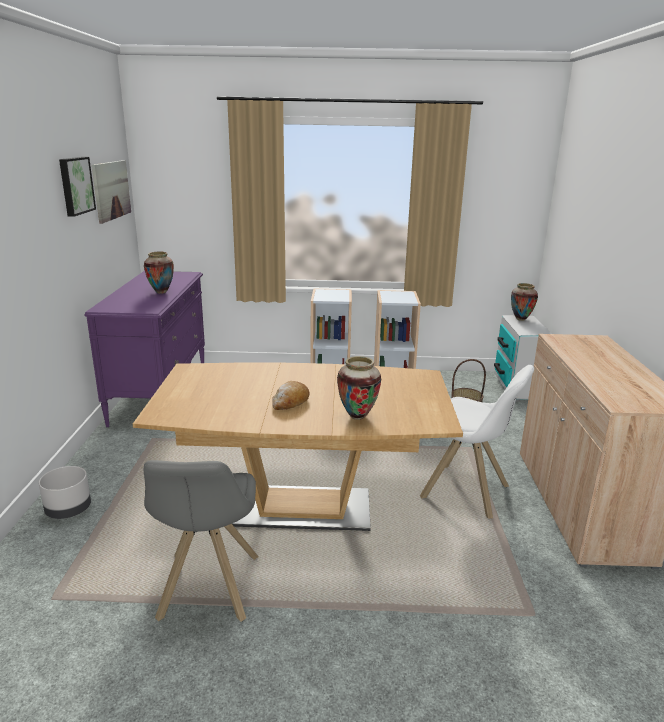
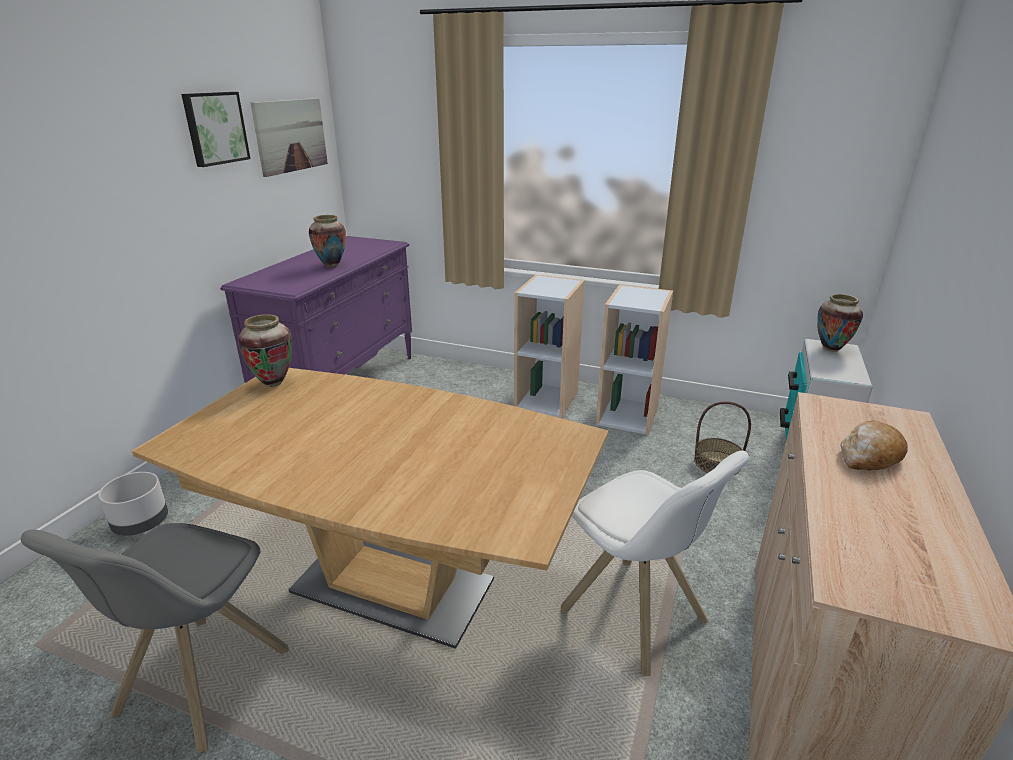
camera: 20 degrees right, 5 degrees up
bread [272,381,310,410] -> bread moved to [840,420,908,471]
vase [337,356,381,420] -> vase moved to [238,314,292,387]

